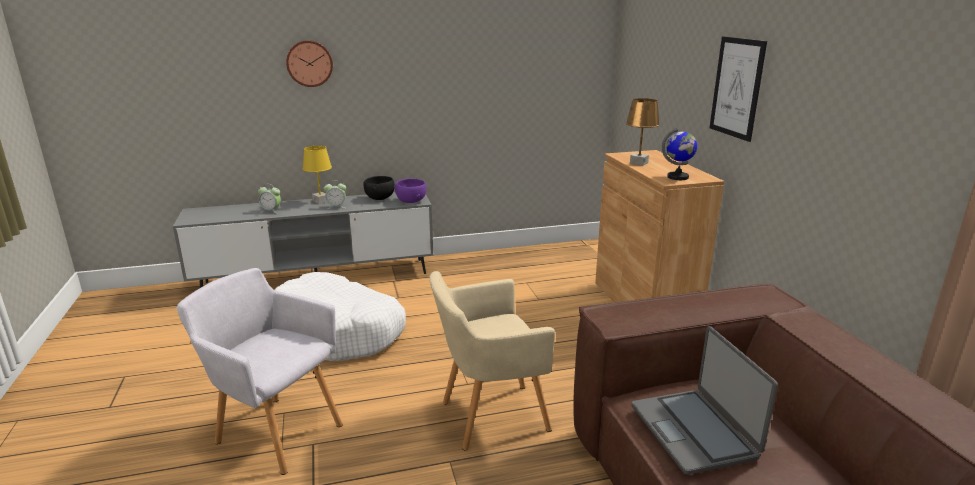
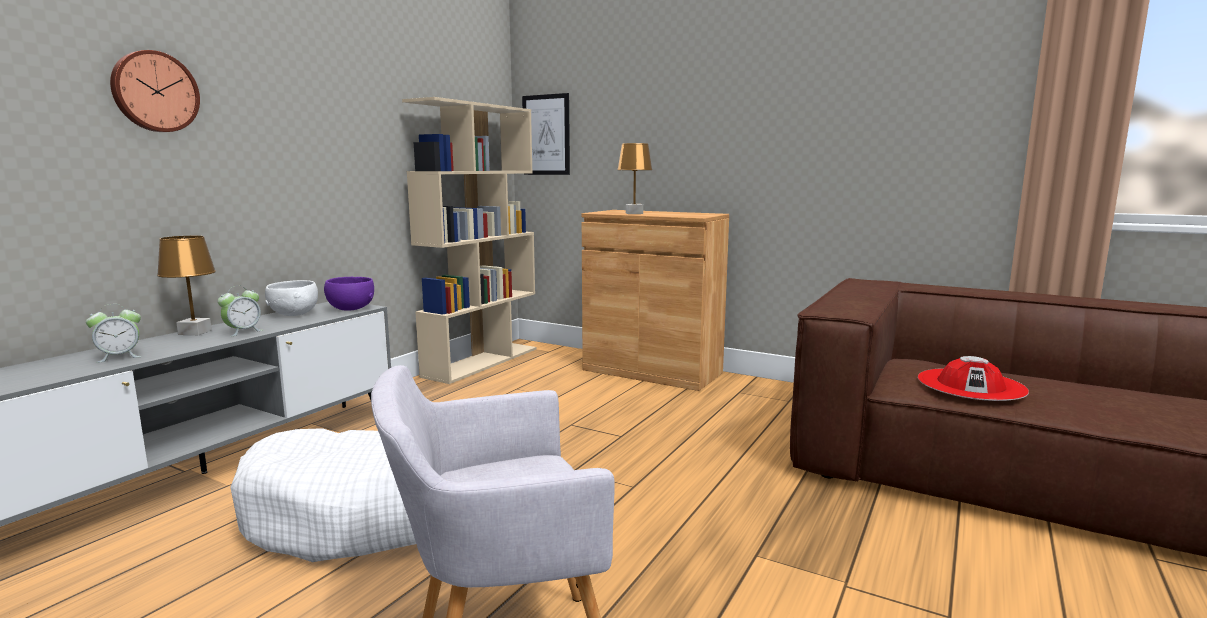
camera: 45 degrees left, 10 degrees down
yellow table lamp [303,146,332,204] -> brown table lamp [157,236,216,335]
black bowl [364,176,395,200] -> white bowl [265,280,318,316]
beige armchair [429,271,555,451] -> none
laptop [632,326,778,475] -> red hat [918,356,1029,401]
globe [662,128,697,180] -> none
picture [710,36,767,142] -> picture moved to [522,93,570,175]
none -> beige bookcase [402,97,537,384]

